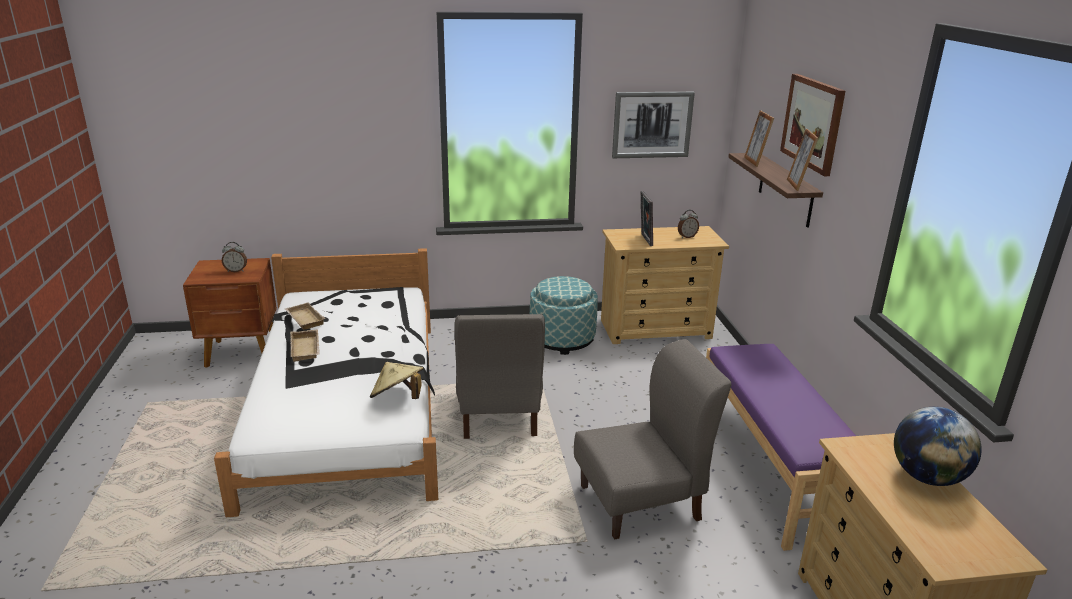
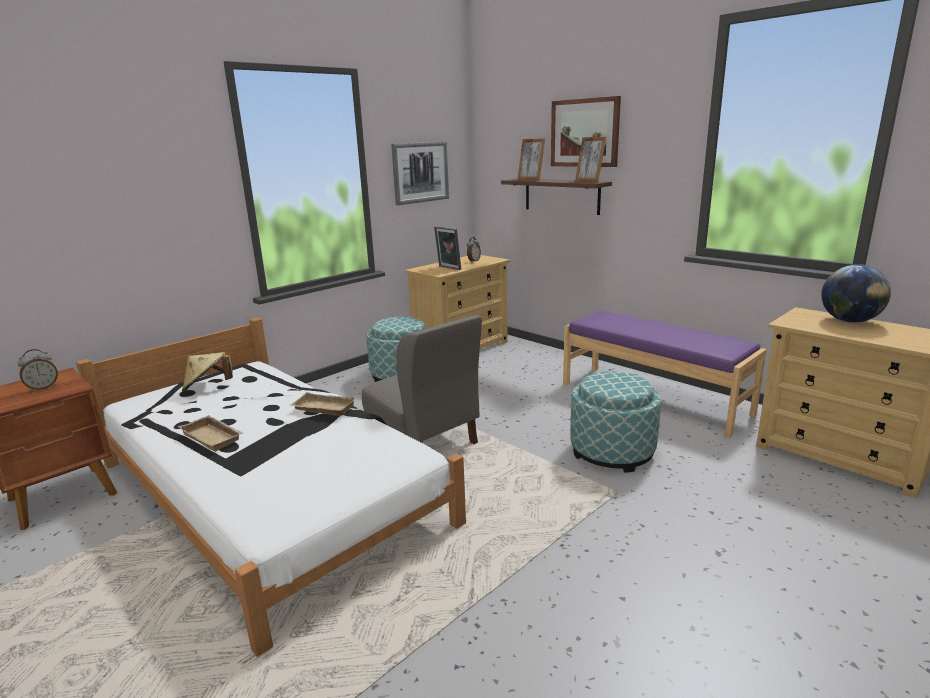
camera: 35 degrees left, 5 degrees down
beige tray [285,302,326,330] -> beige tray moved to [290,392,356,416]
beige hat [370,362,424,399] -> beige hat moved to [182,352,233,393]
grey chair [574,339,731,540] -> ottoman [570,371,661,473]

